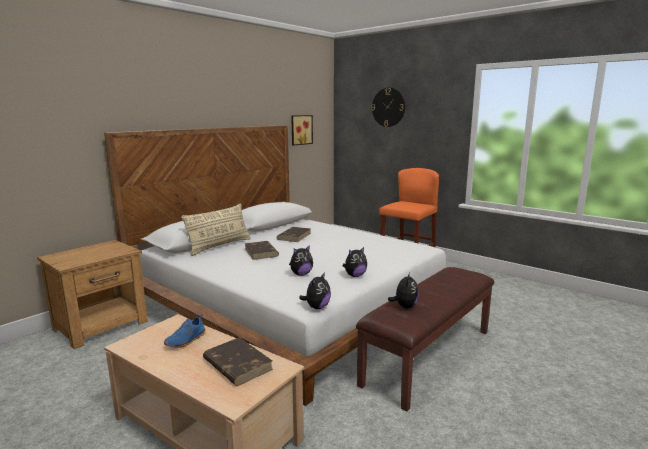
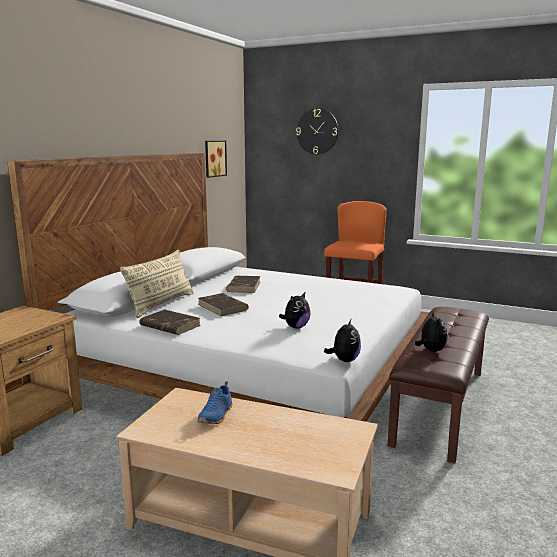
camera: 15 degrees left, 0 degrees up
brown book [203,337,273,386] -> brown book moved to [139,309,201,335]
plush toy [342,247,367,277] -> none

